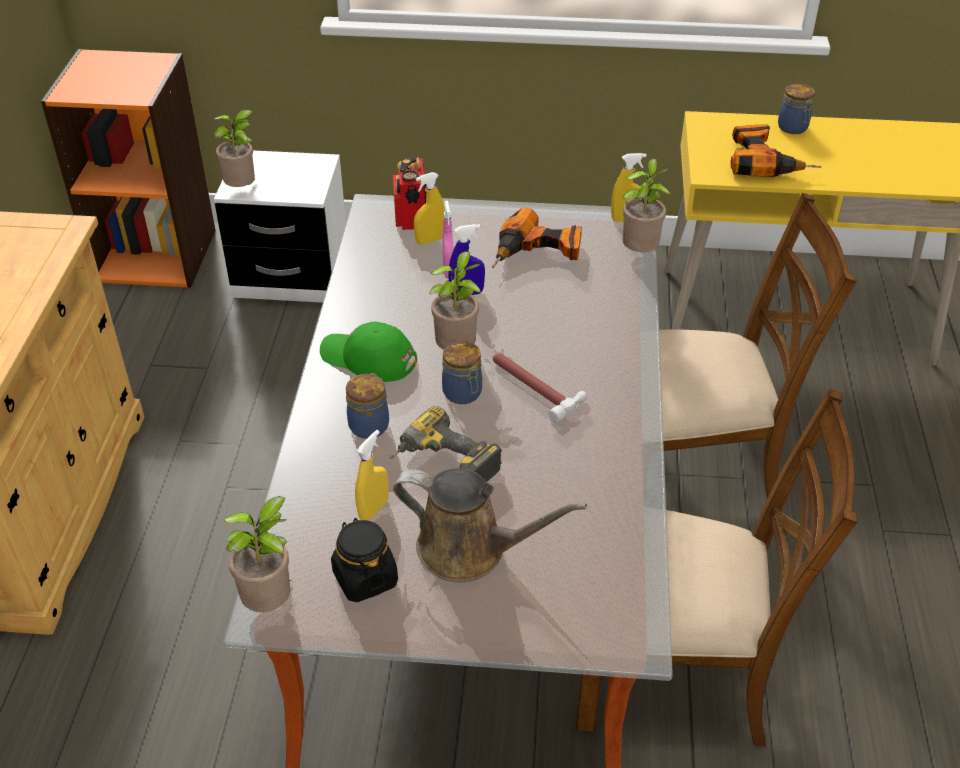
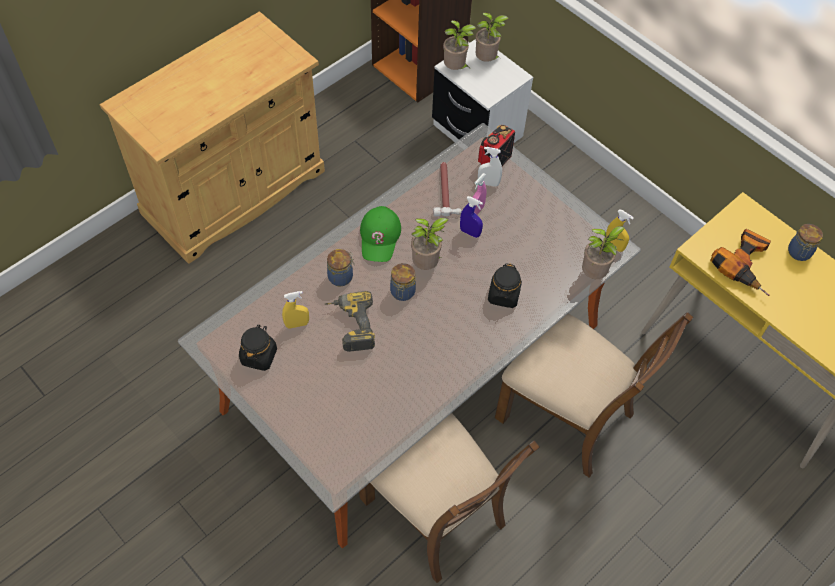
camera: 40 degrees right, 15 degrees up
potted plant [224,496,291,612] -> potted plant moved to [476,13,509,62]
green cap [320,322,417,382] -> green cap turned 150 degrees counterclockwise [360,206,401,262]
brown watering can [393,468,587,582] -> none
yellow spray bottle [414,172,445,245] -> white spray bottle [478,147,502,187]
power drill [492,207,582,268] -> none
hammer [493,353,587,423] -> hammer moved to [433,162,462,216]
none -> black jar [488,263,522,308]

